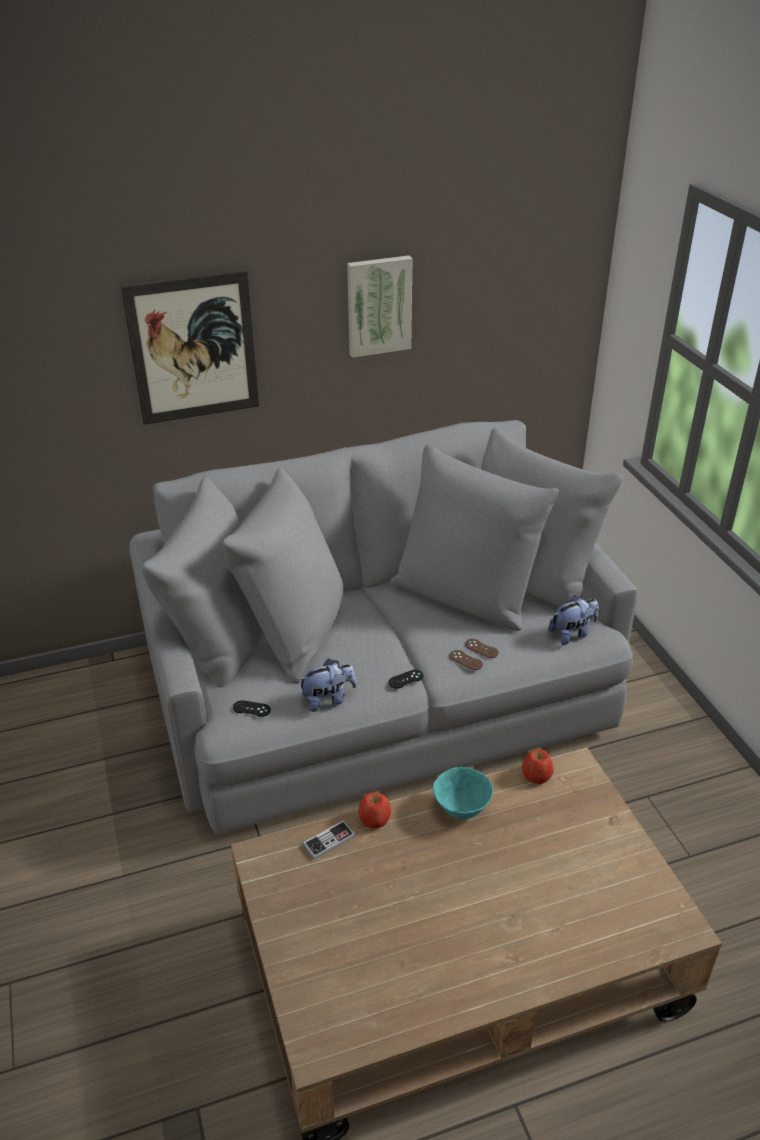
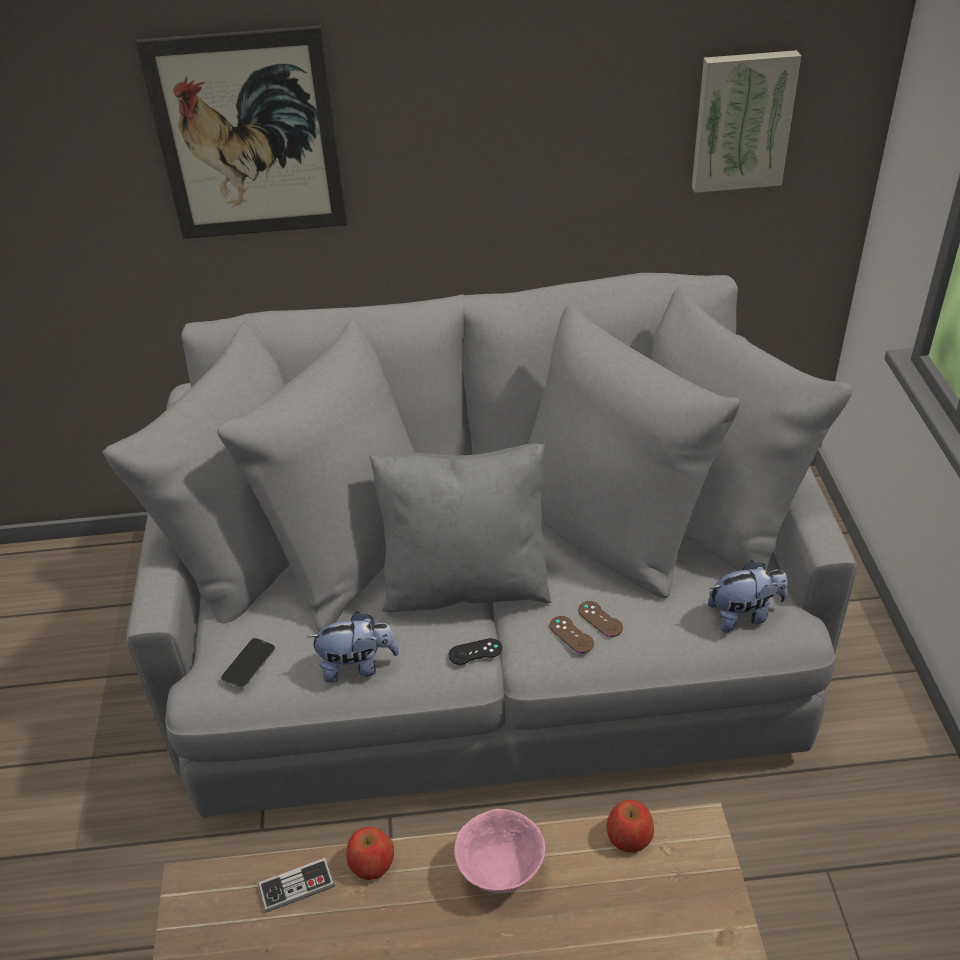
camera: 15 degrees right, 5 degrees up
black game controller [233,700,271,717] -> phone [221,638,275,688]
picture [347,255,413,358] -> picture moved to [692,50,801,193]
turquoise bowl [433,767,493,819] -> pink bowl [454,809,545,893]
none -> grey pillow [370,443,551,612]

